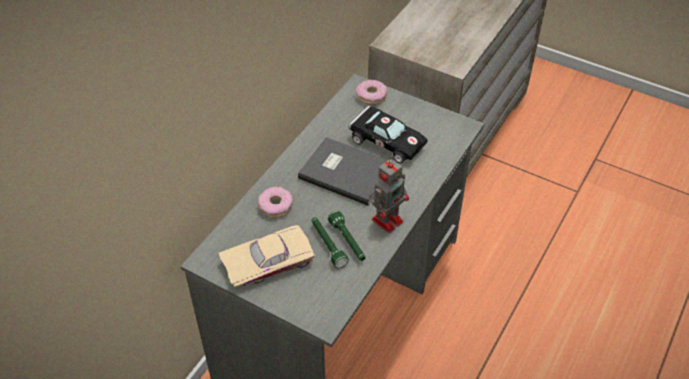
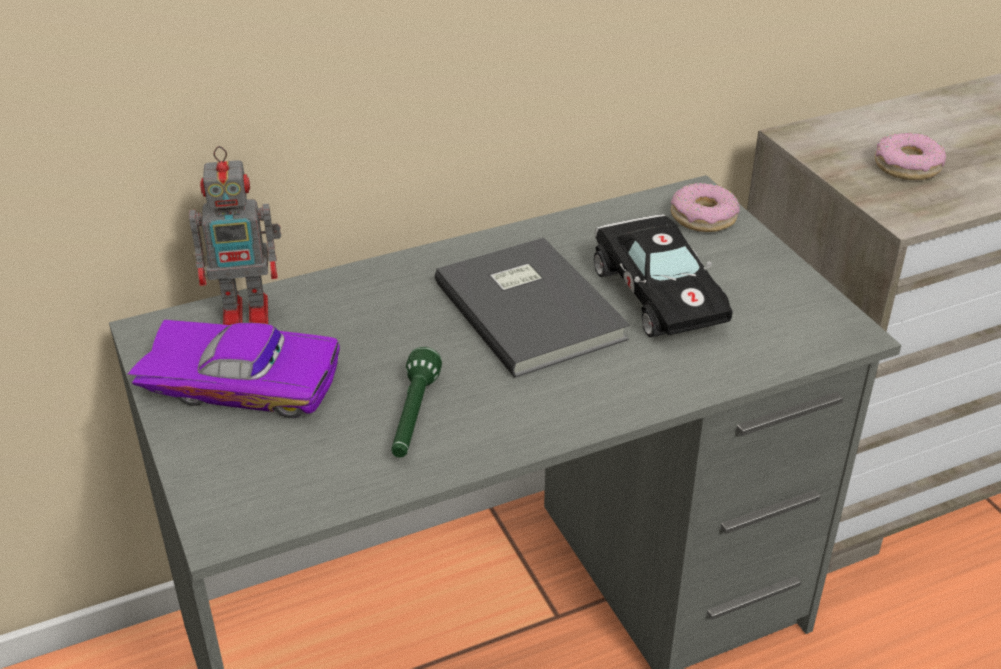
camera: 35 degrees right, 10 degrees down
beige toy car [218,225,315,287] -> purple toy car [127,320,340,418]
donut [258,187,293,218] -> donut moved to [875,132,946,180]
green flashlight [312,217,349,268] -> none
toy robot [372,157,409,233] -> toy robot moved to [189,146,281,325]

